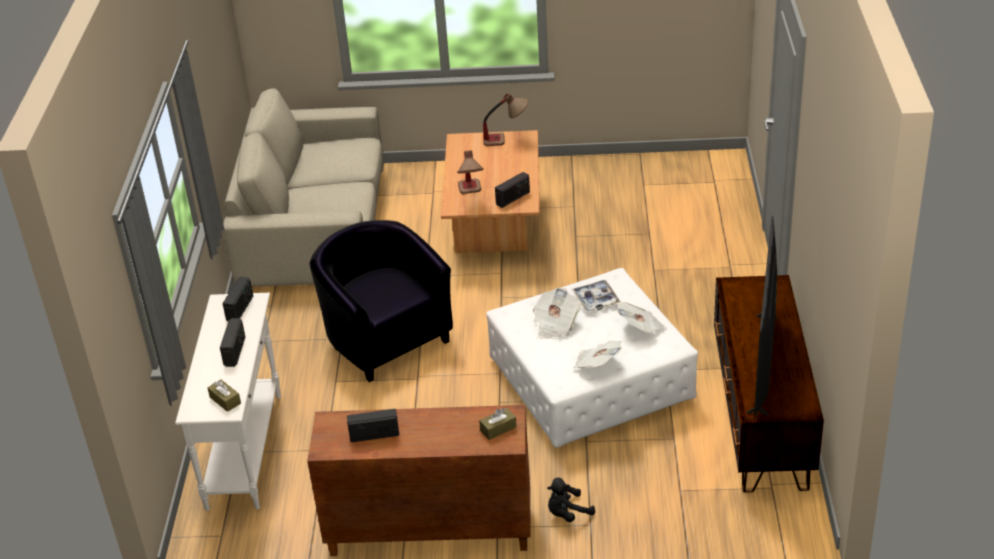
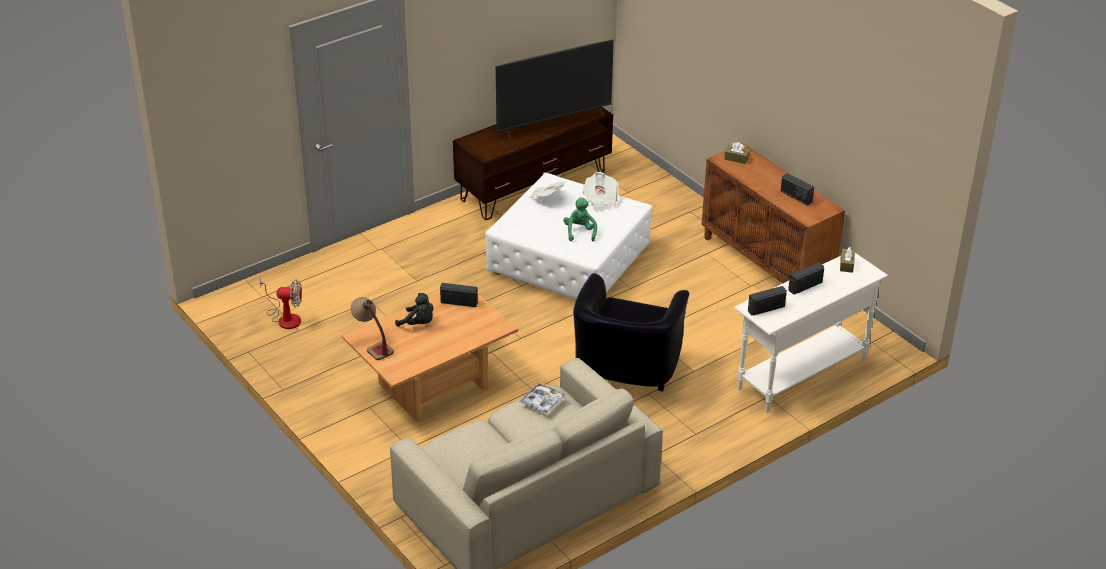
camera: 130 degrees left, 0 degrees up
table lamp [457,150,484,194] -> none
newspaper [533,288,580,339] -> green plush toy [563,197,597,241]
black plush toy [547,477,595,522] -> black plush toy moved to [395,293,434,327]
tray [572,280,621,312] -> tray moved to [519,382,567,415]
none -> fan [260,278,302,329]

